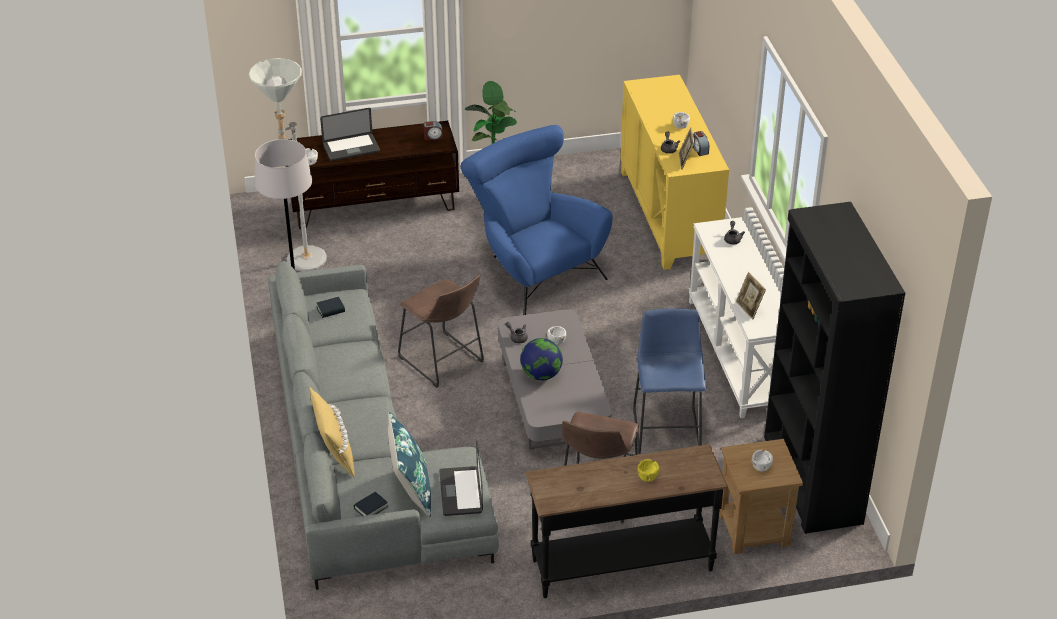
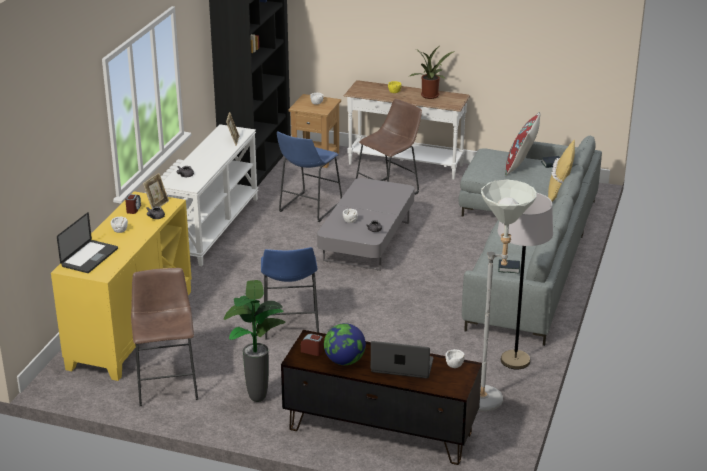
camera: 150 degrees left, 10 degrees down
blue pillow [388,412,431,517] -> red pillow [505,112,541,176]
brown stool [398,275,484,388] -> brown stool moved to [131,268,198,406]
laptop [439,439,483,516] -> laptop moved to [57,212,118,273]
blue armchair [461,125,613,315] -> blue stool [261,247,319,340]
globe [520,338,563,381] -> globe moved to [324,323,366,365]
black console table [525,444,728,598] -> white console table [344,80,470,180]
none -> potted plant [410,47,455,99]

